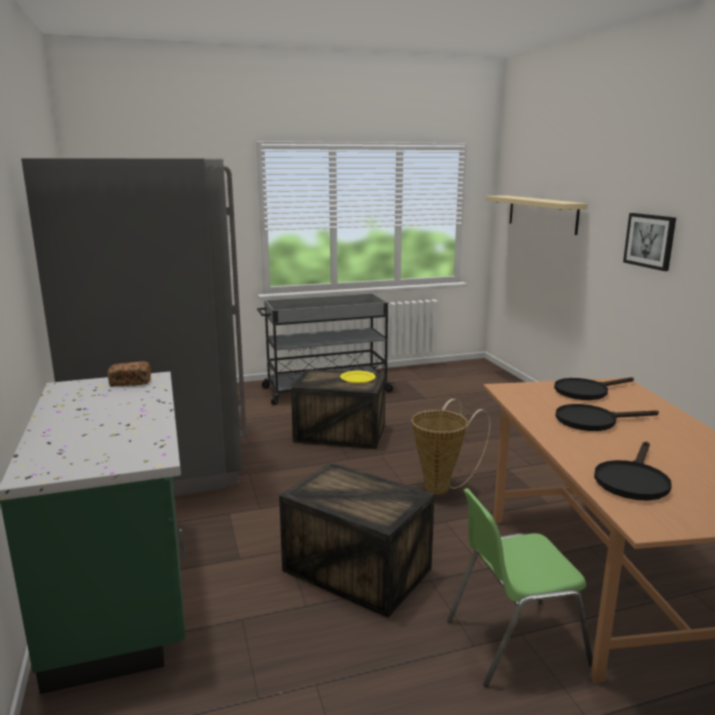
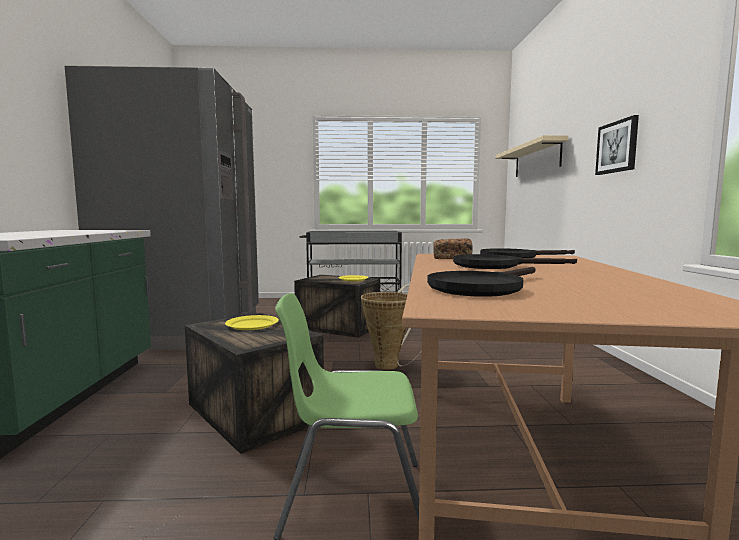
camera: 15 degrees right, 10 degrees down
bread [107,361,151,387] -> bread moved to [433,238,473,259]
none -> yellow plate [225,315,279,330]

